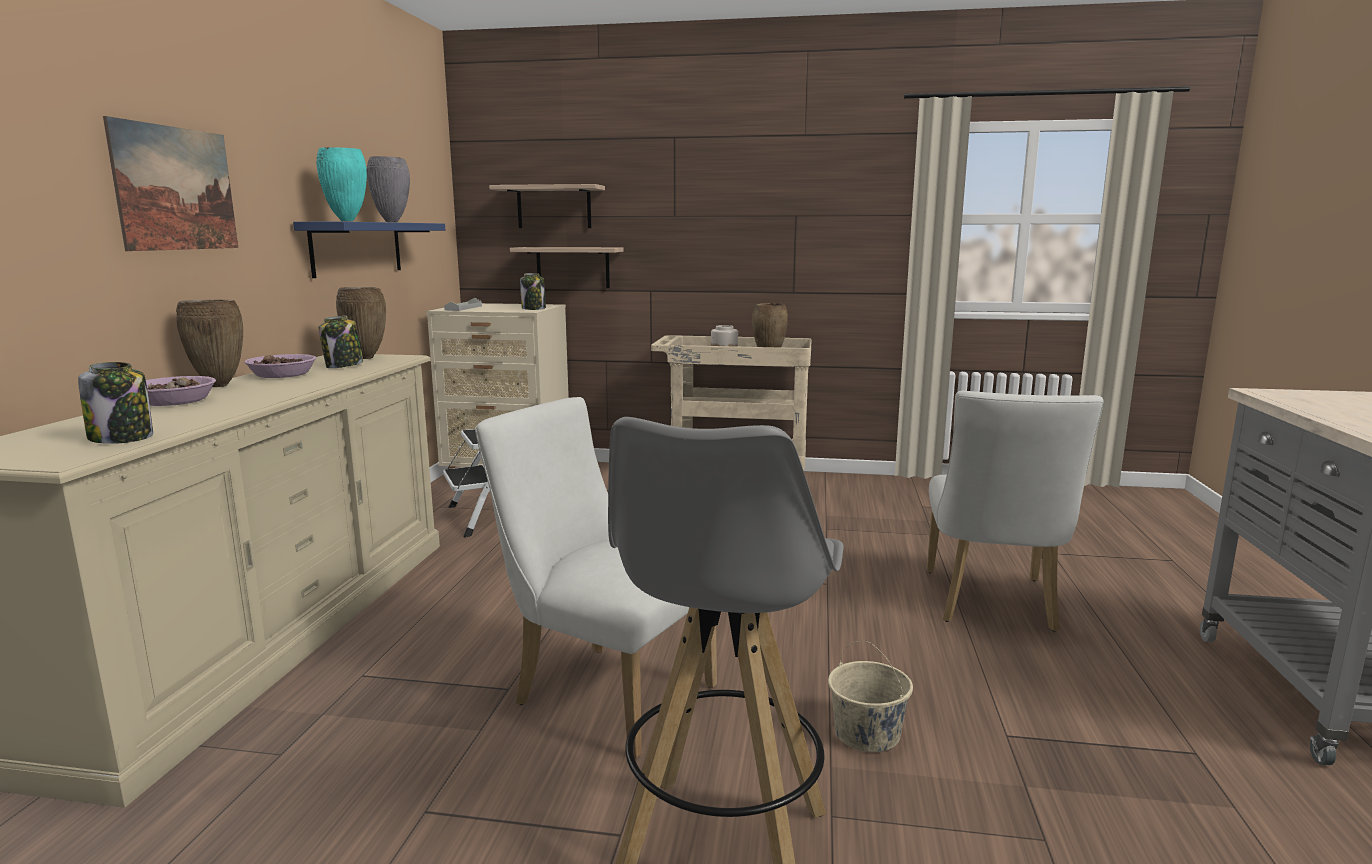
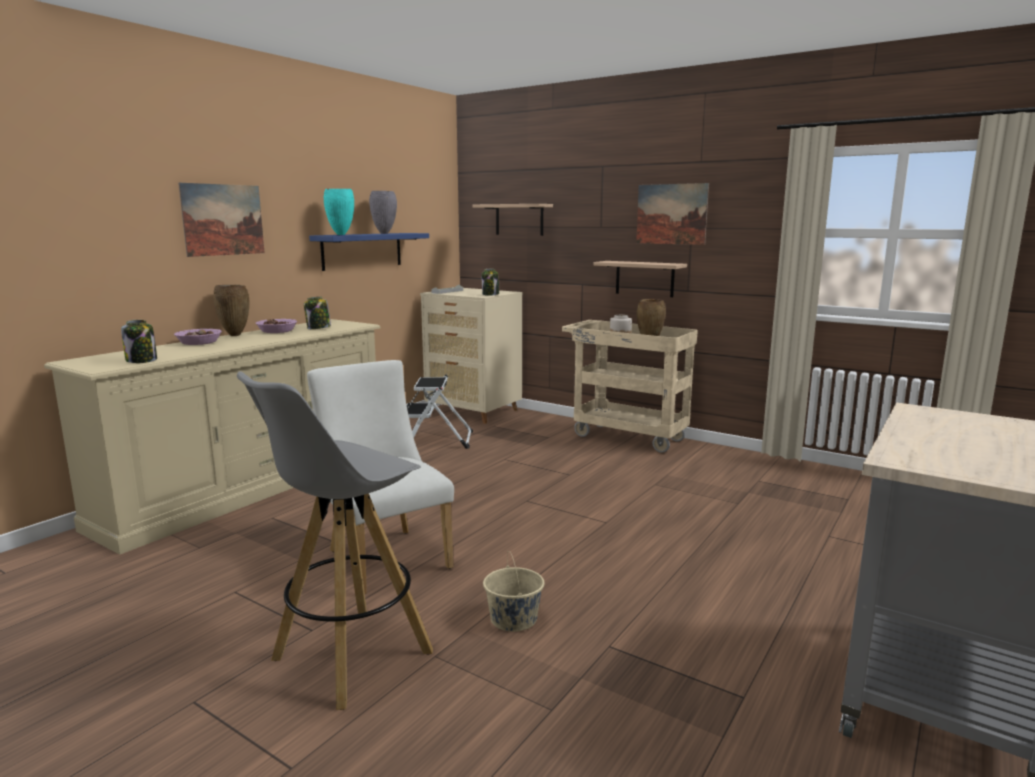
camera: 25 degrees right, 0 degrees up
brown vase [336,287,386,359] -> none
shelf [510,247,624,288] -> shelf moved to [593,261,687,297]
white chair [927,391,1104,632] -> none
none -> picture [636,183,709,245]

